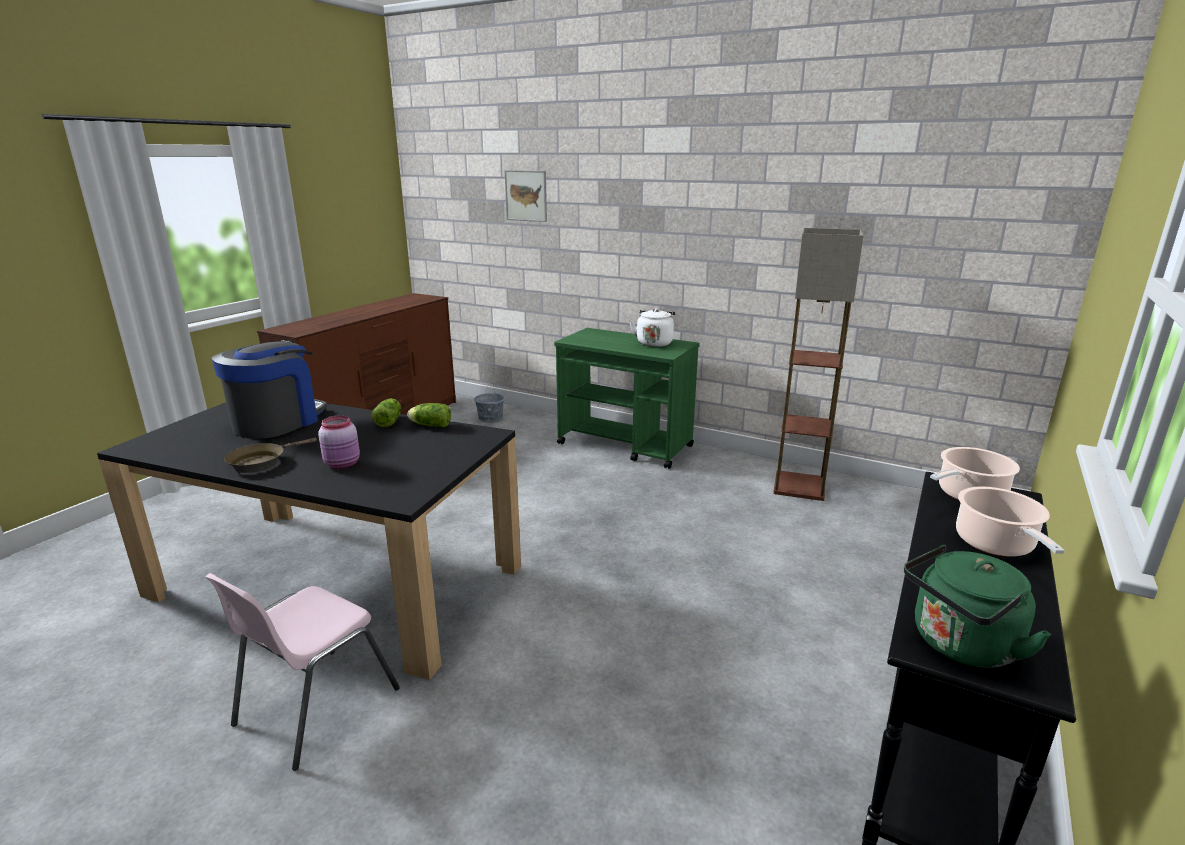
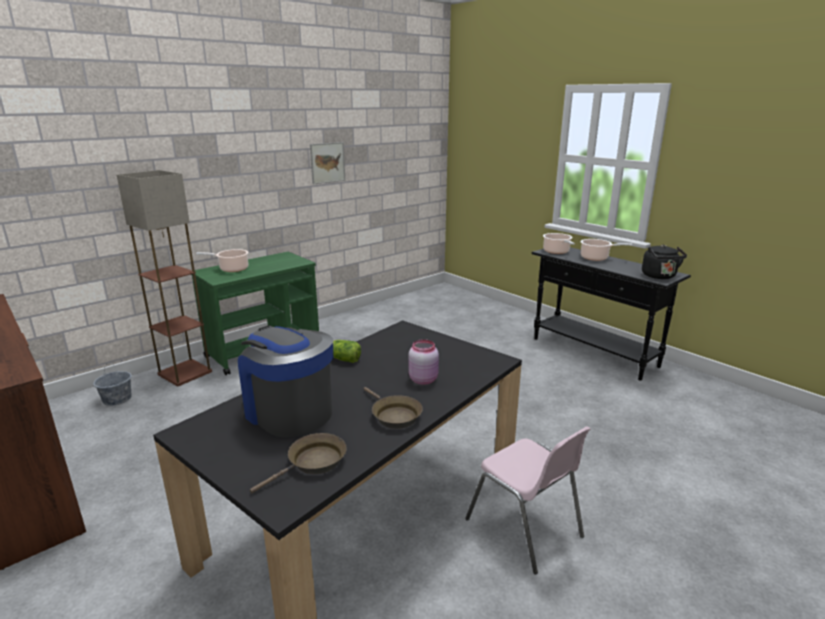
camera: 70 degrees left, 0 degrees up
lettuce [408,403,451,427] -> none
picture [504,170,547,222] -> picture moved to [310,142,345,184]
white kettle [629,309,675,347] -> none
floor lamp [773,228,864,501] -> floor lamp moved to [117,170,212,386]
green kettle [904,545,1051,668] -> black kettle [642,245,687,279]
none -> cooking pot [196,249,248,272]
none -> brown frying pan [250,433,347,493]

